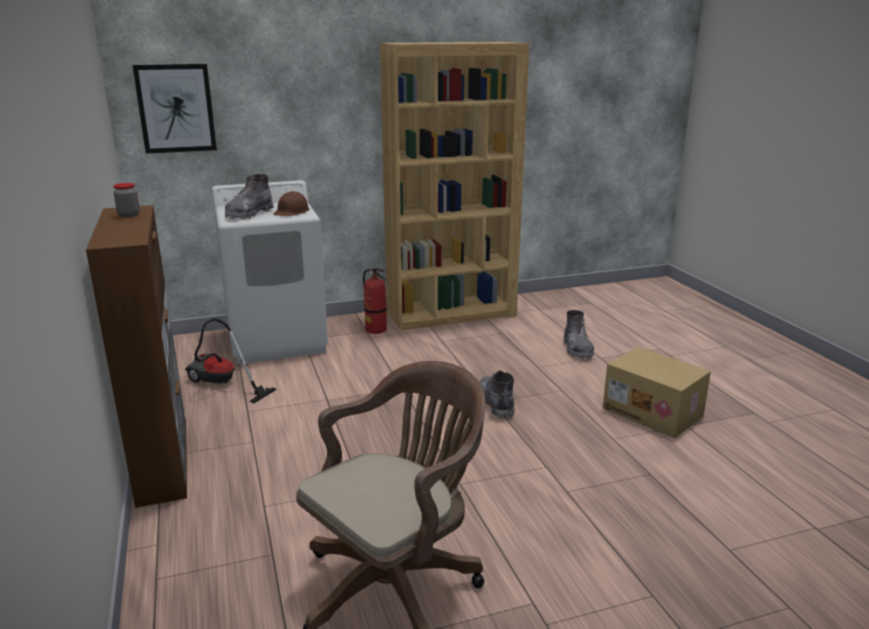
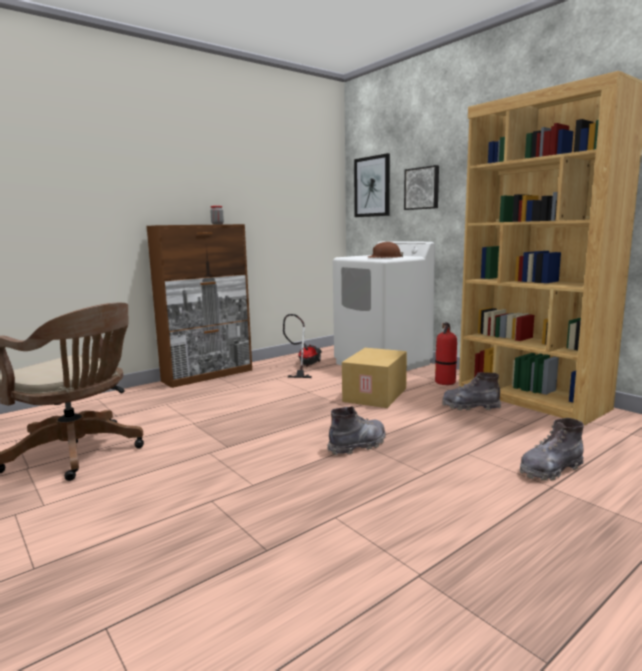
camera: 70 degrees right, 10 degrees down
grey boot [224,174,274,219] -> grey boot moved to [442,372,501,411]
cardboard box [603,347,711,438] -> cardboard box moved to [342,348,407,408]
none -> picture [404,165,439,210]

